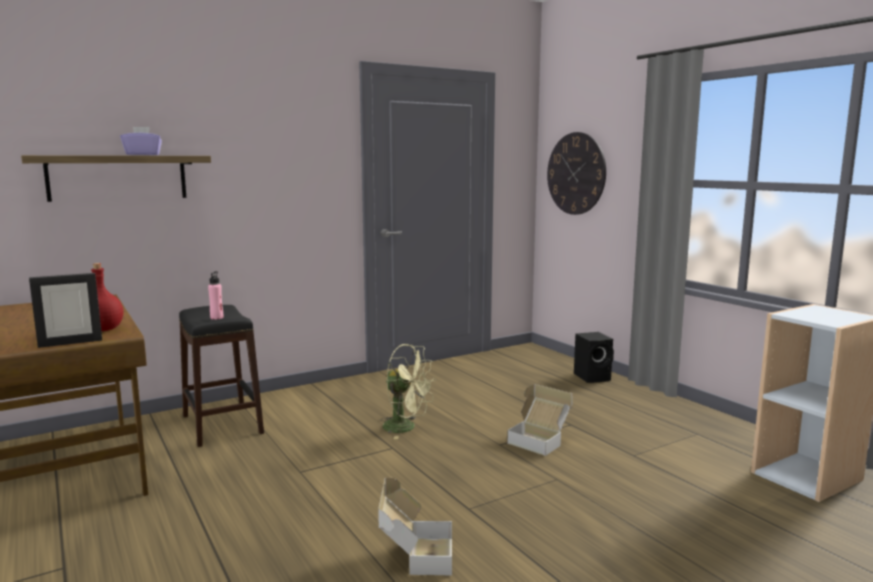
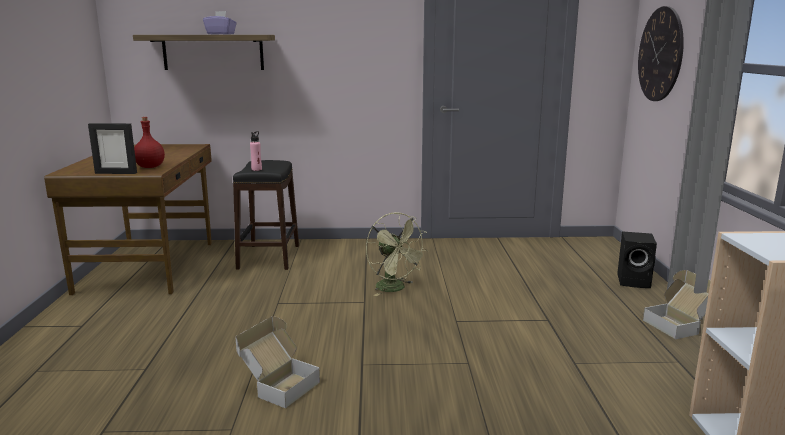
camera: 30 degrees right, 5 degrees up
cardboard box [507,384,572,456] -> cardboard box moved to [643,270,711,339]

